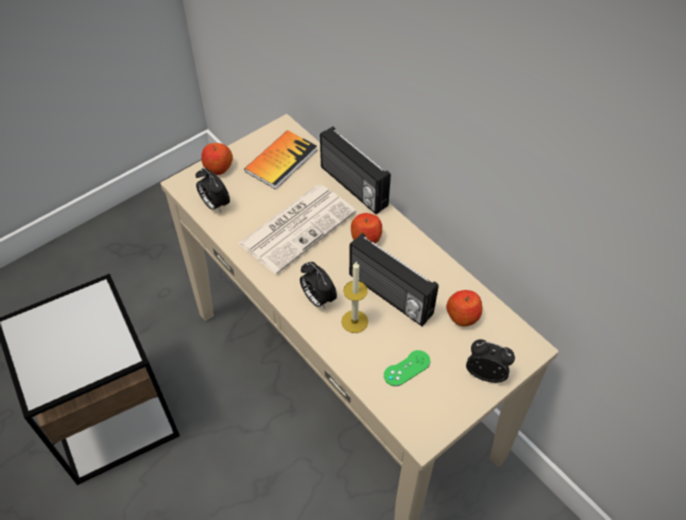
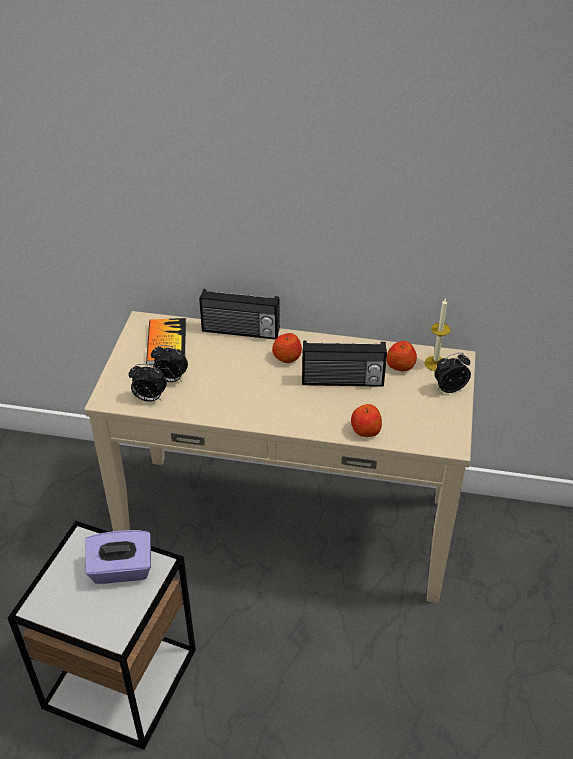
camera: 40 degrees left, 10 degrees down
apple [201,143,233,175] -> apple moved to [351,404,382,437]
newspaper [238,185,356,274] -> none
alarm clock [300,262,337,309] -> alarm clock moved to [151,345,188,382]
candle [341,262,368,333] -> candle moved to [424,298,451,371]
green game controller [384,350,430,386] -> none
none -> purple tissue box [85,530,151,584]

